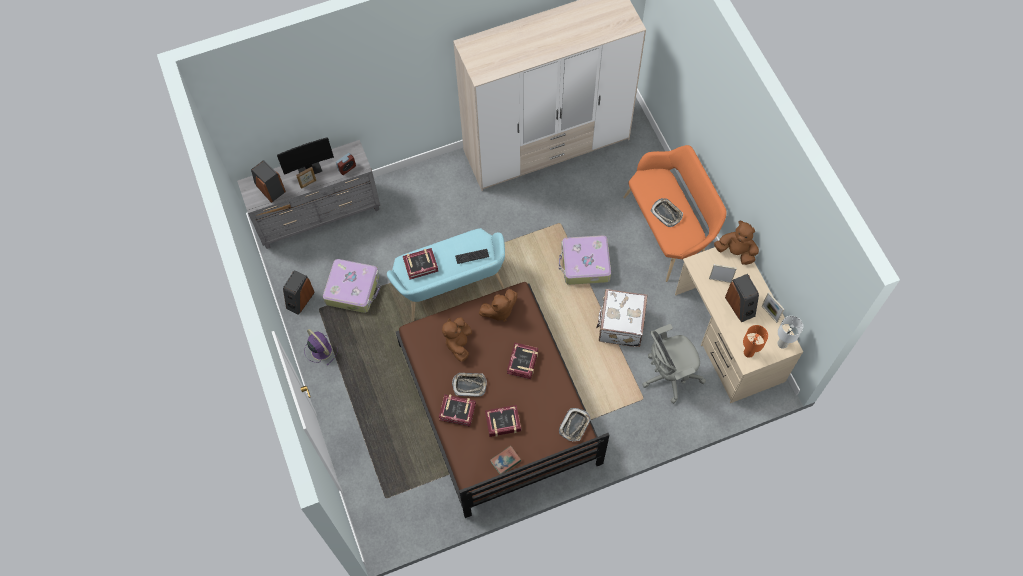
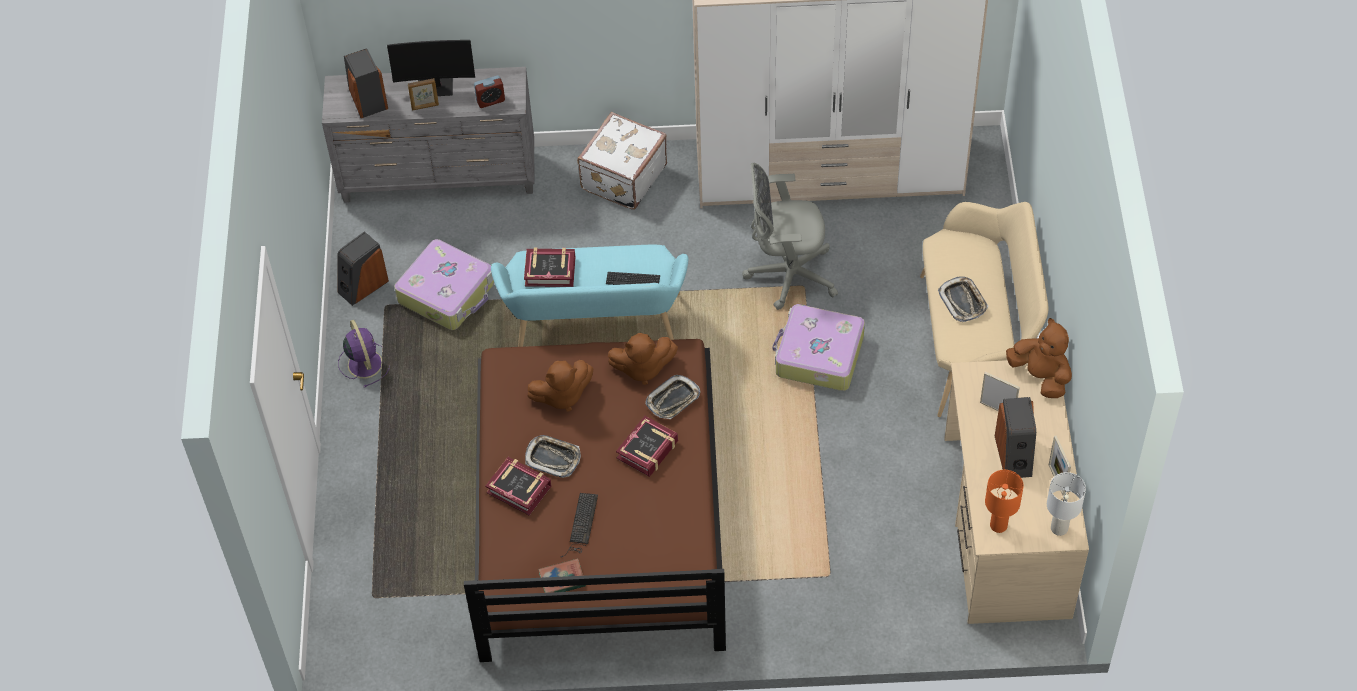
camera: 20 degrees right, 10 degrees down
brown plush toy [442,317,472,362] -> brown plush toy turned 135 degrees counterclockwise [527,360,593,412]
book [485,405,521,437] -> keyboard [561,493,598,557]
tray [559,408,591,441] -> tray moved to [645,375,701,419]
white suitcase [596,289,648,347] -> white suitcase moved to [577,112,667,210]
orange bench [623,145,727,282] -> beige bench [920,202,1048,417]
grey office chair [642,324,706,404] -> grey office chair moved to [742,163,838,310]

